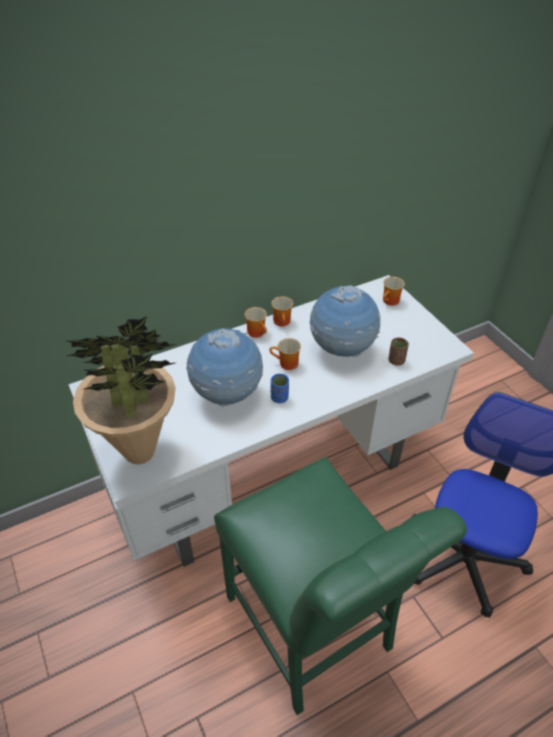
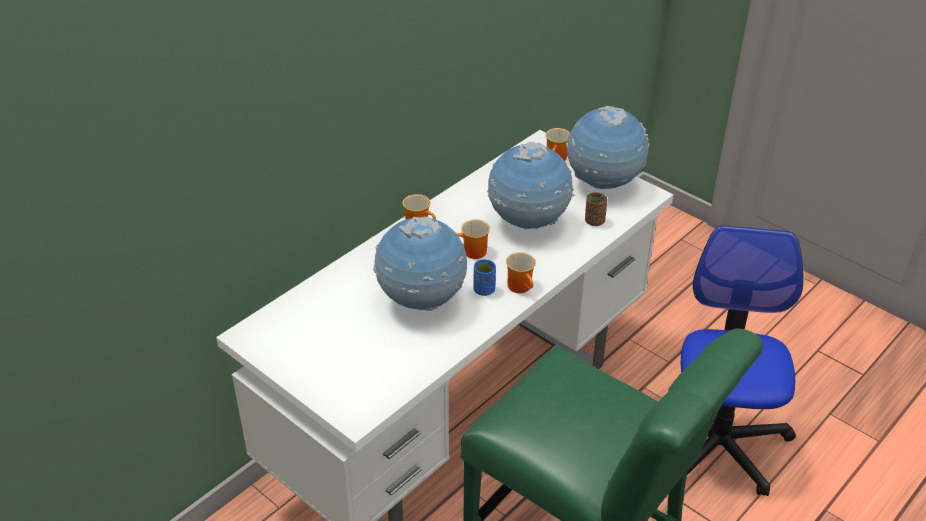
camera: 20 degrees left, 5 degrees down
potted plant [67,316,176,464] -> none
mug [271,296,293,326] -> mug moved to [506,252,536,293]
none -> globe [566,106,649,189]

